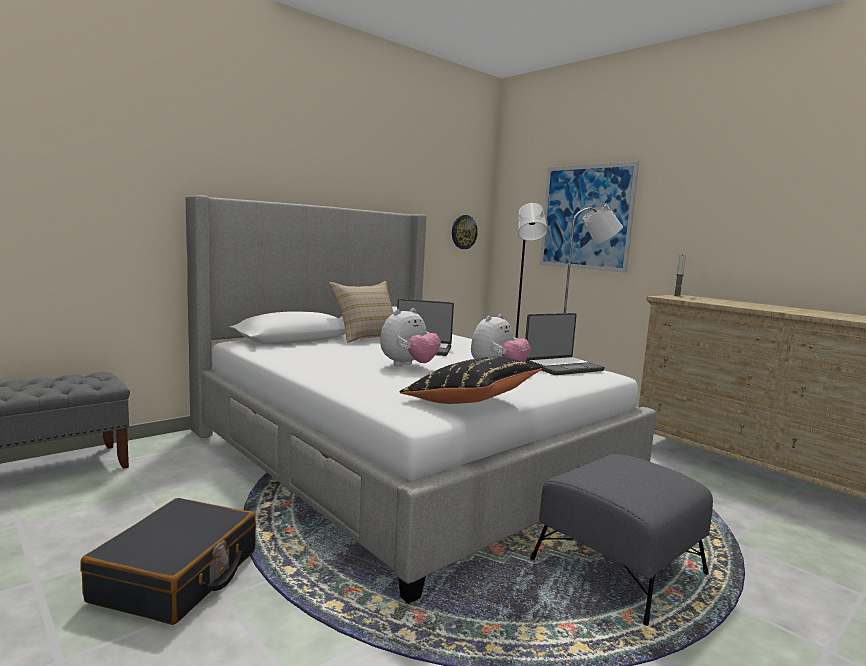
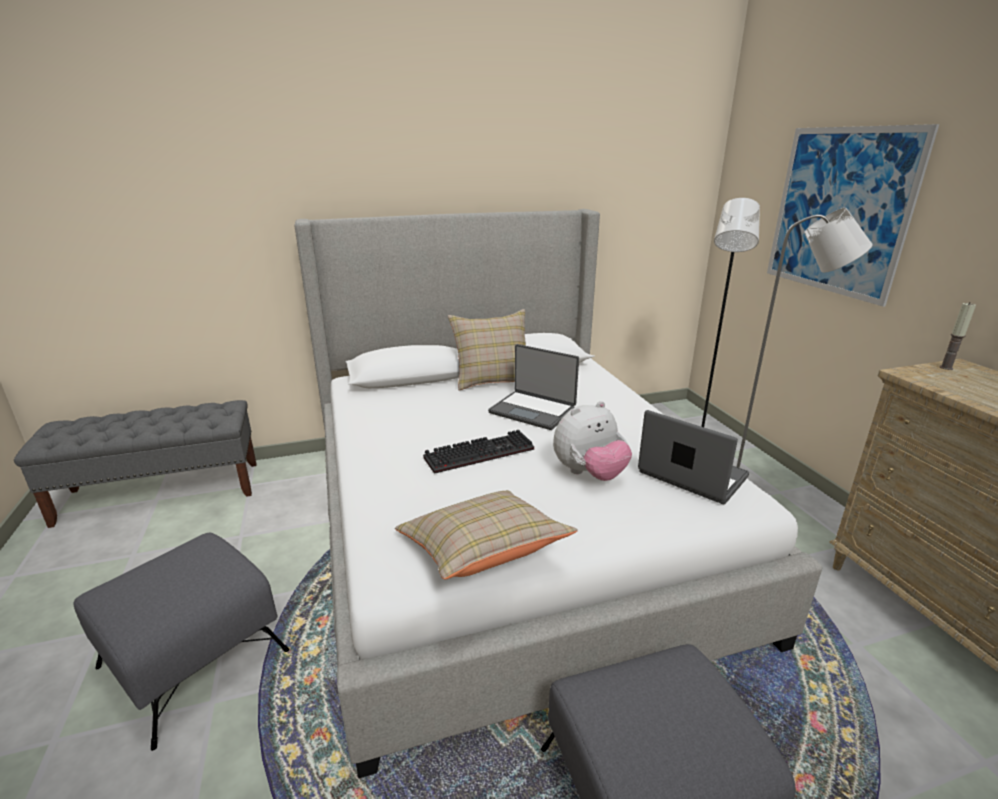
camera: 25 degrees right, 15 degrees up
black suitcase [80,498,256,625] -> grey ottoman [73,532,290,751]
plush toy [380,308,441,366] -> keyboard [423,430,534,474]
black pillow [400,356,542,404] -> beige pillow [395,490,578,579]
wall clock [452,215,478,249] -> none
laptop [525,313,605,375] -> laptop turned 135 degrees counterclockwise [638,410,749,504]

